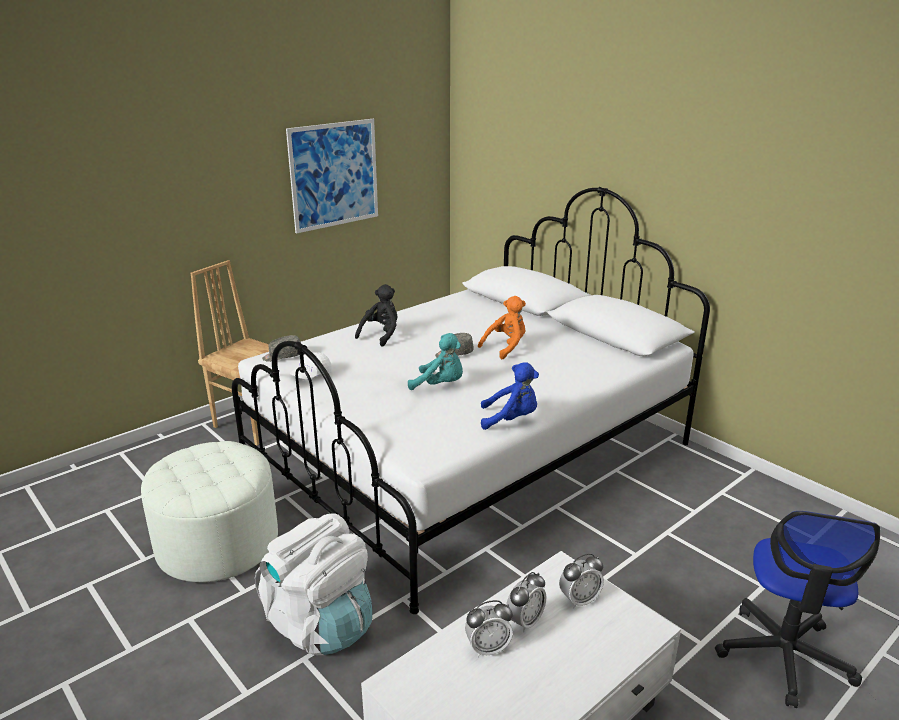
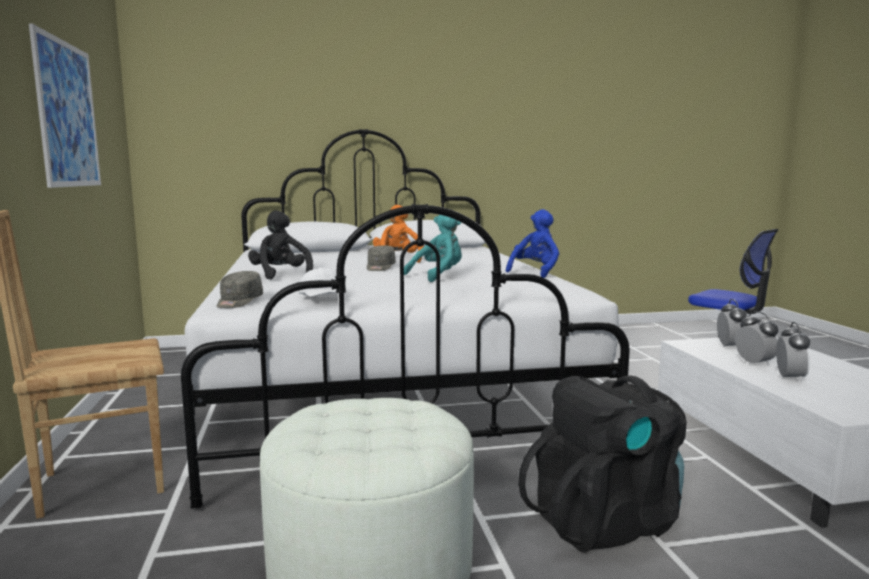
camera: 60 degrees left, 15 degrees down
white backpack [255,513,372,655] -> black backpack [518,375,687,553]

